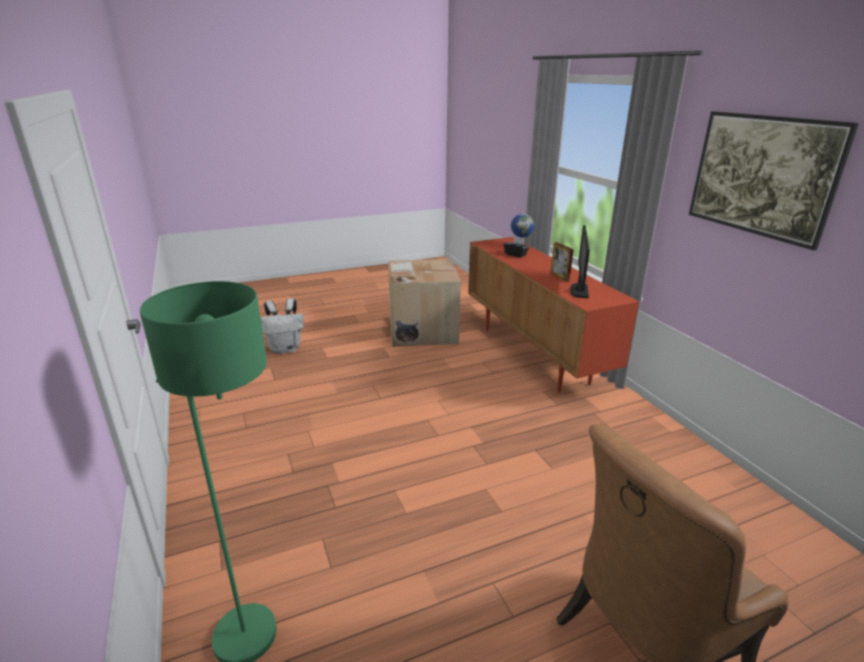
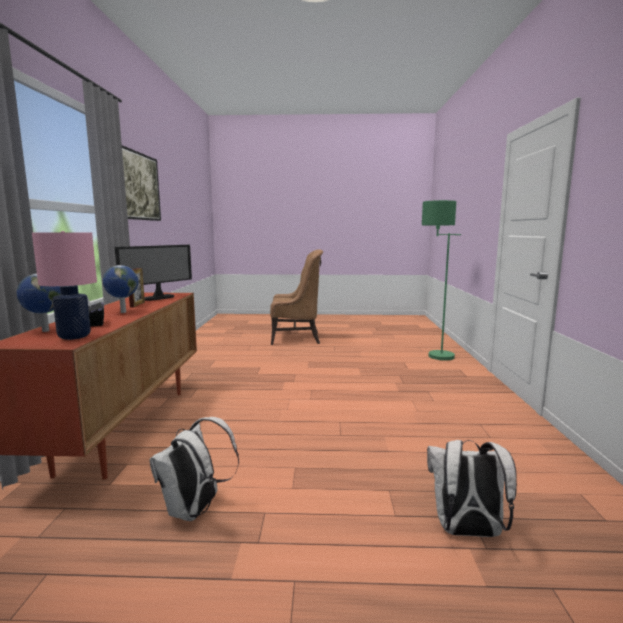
camera: 155 degrees left, 15 degrees down
cardboard box [388,259,461,347] -> white backpack [149,417,239,521]
none -> pink table lamp [32,231,97,340]
none -> globe [103,265,138,313]

